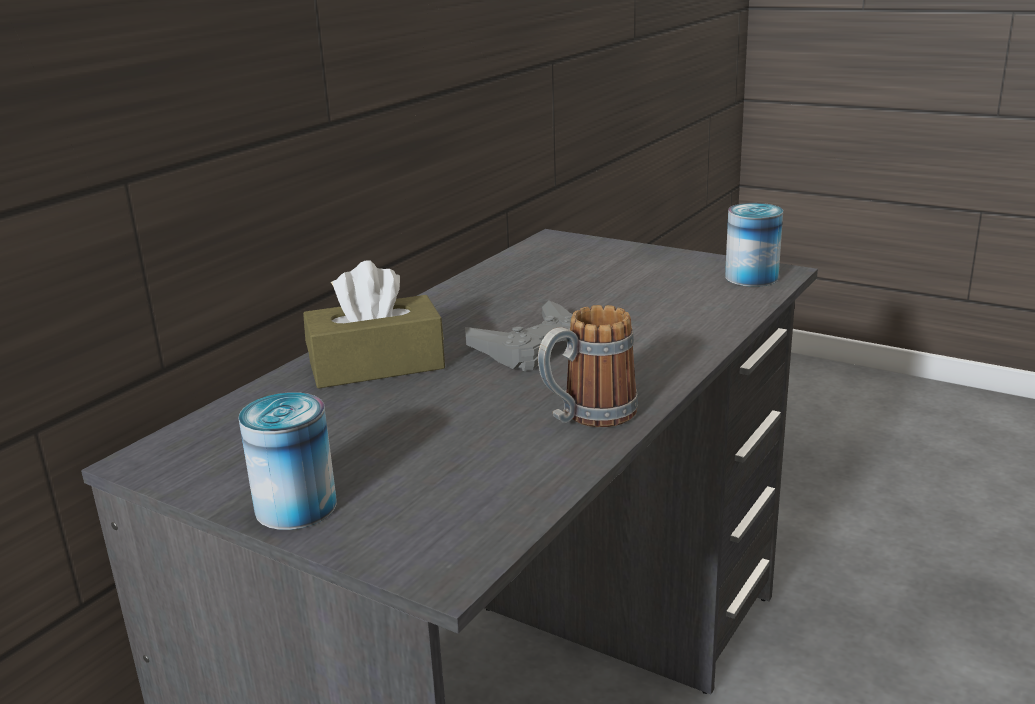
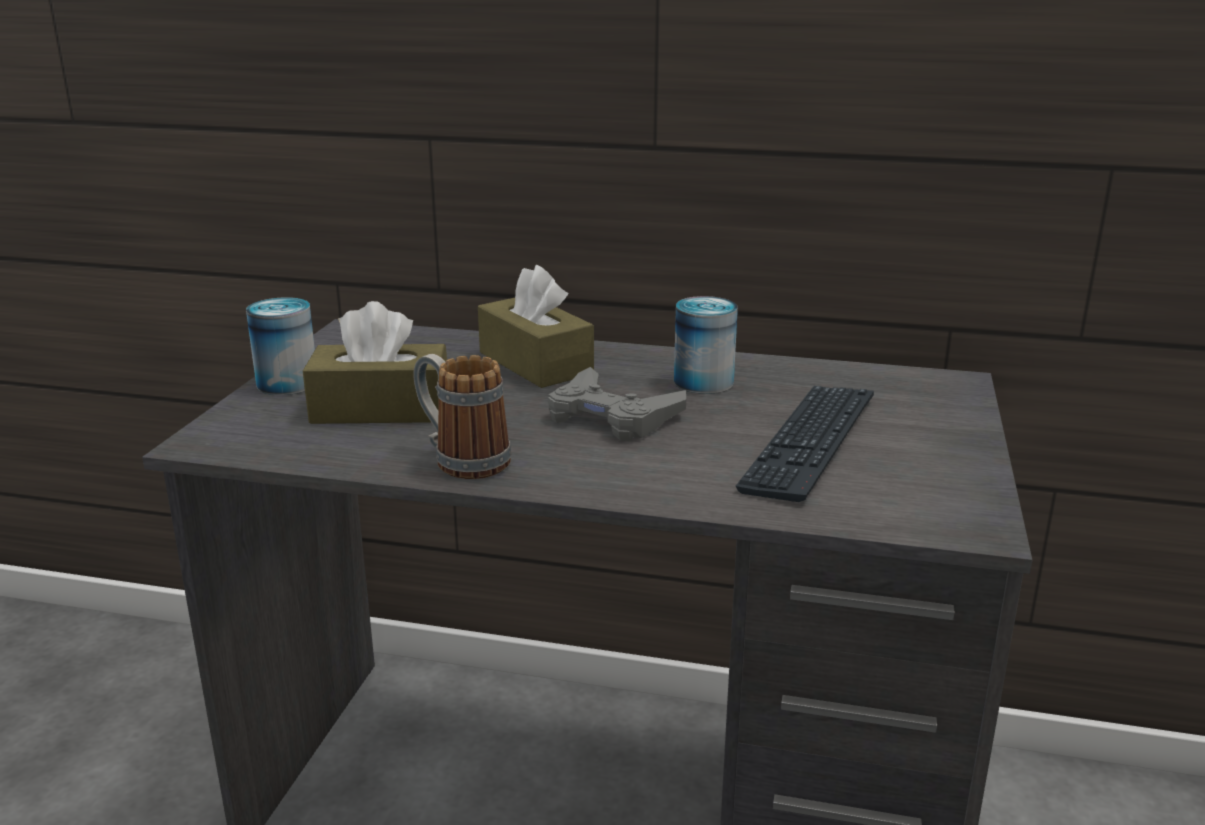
camera: 70 degrees right, 0 degrees up
can [725,203,783,287] -> can moved to [674,296,738,394]
none -> brown tissue box [303,301,447,424]
none -> keyboard [736,386,874,502]

